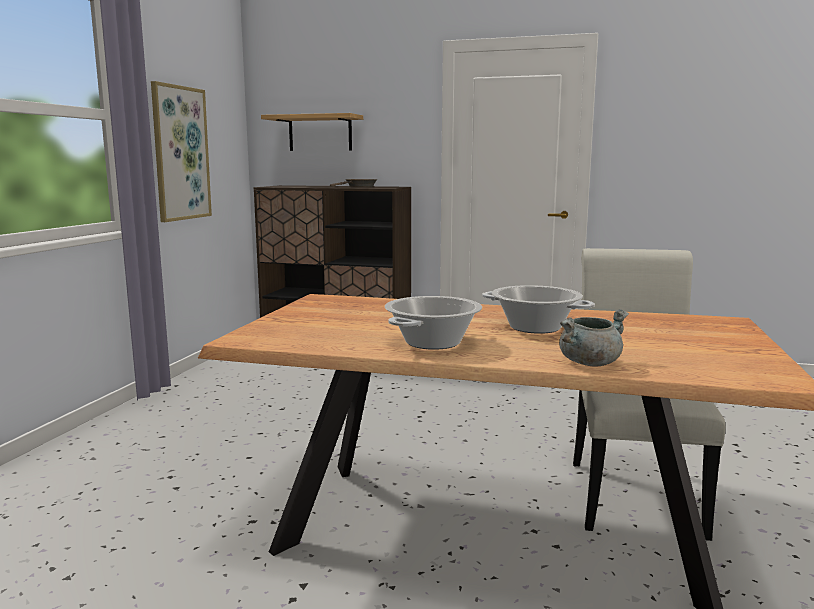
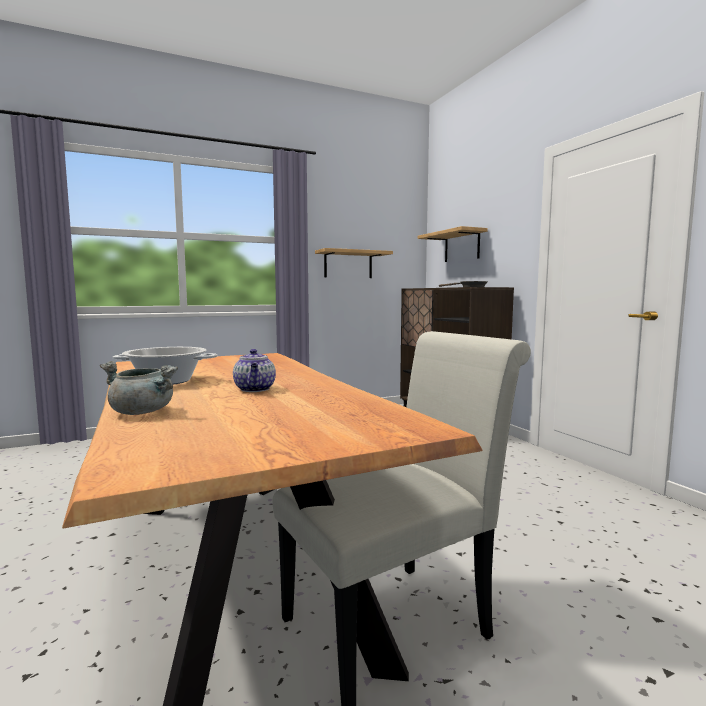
camera: 50 degrees right, 5 degrees down
picture [151,81,212,222] -> shelf [315,248,393,278]
cooking pot [482,285,595,334] -> teapot [233,349,276,392]

